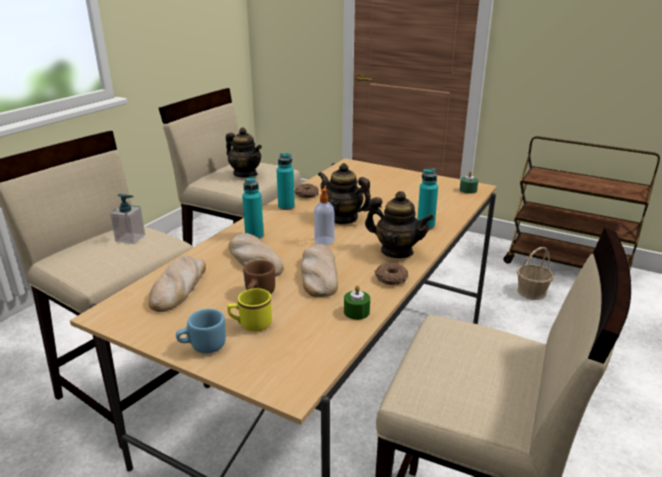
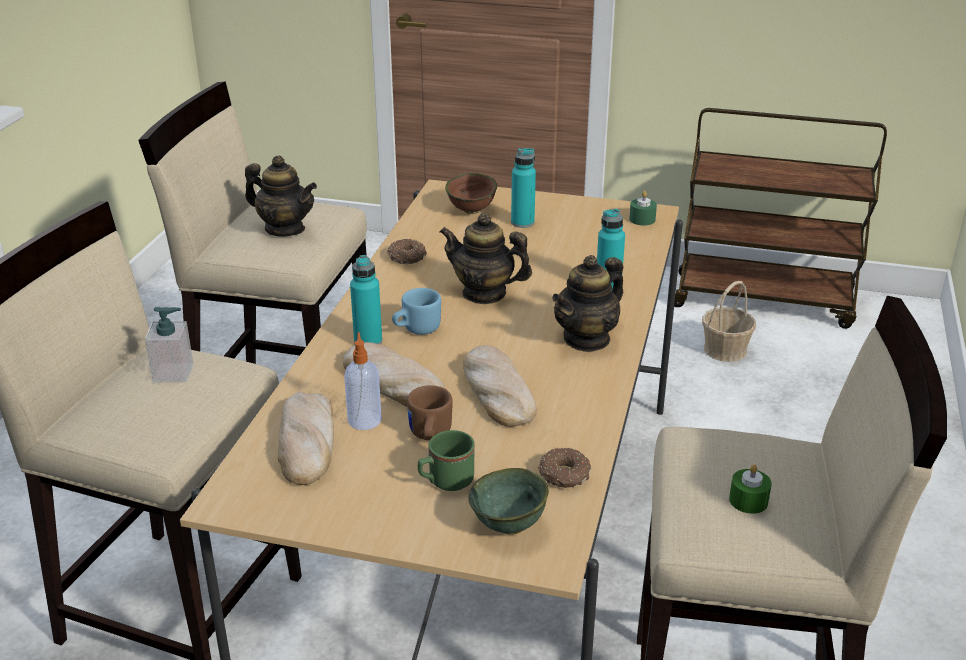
camera: 15 degrees left, 5 degrees up
blue mug [176,309,226,354] -> blue mug moved to [392,288,441,335]
yellow mug [227,288,272,332] -> green mug [418,430,475,491]
turquoise bottle [277,153,295,210] -> turquoise bottle moved to [511,148,536,228]
soap dispenser [314,185,334,245] -> soap dispenser moved to [344,332,381,430]
green candle [344,285,370,320] -> green candle moved to [729,464,772,514]
teapot [365,191,434,258] -> teapot turned 120 degrees clockwise [552,255,623,352]
donut [375,262,408,285] -> donut moved to [538,448,591,488]
none -> brown bowl [445,173,497,214]
none -> green bowl [468,468,549,534]

